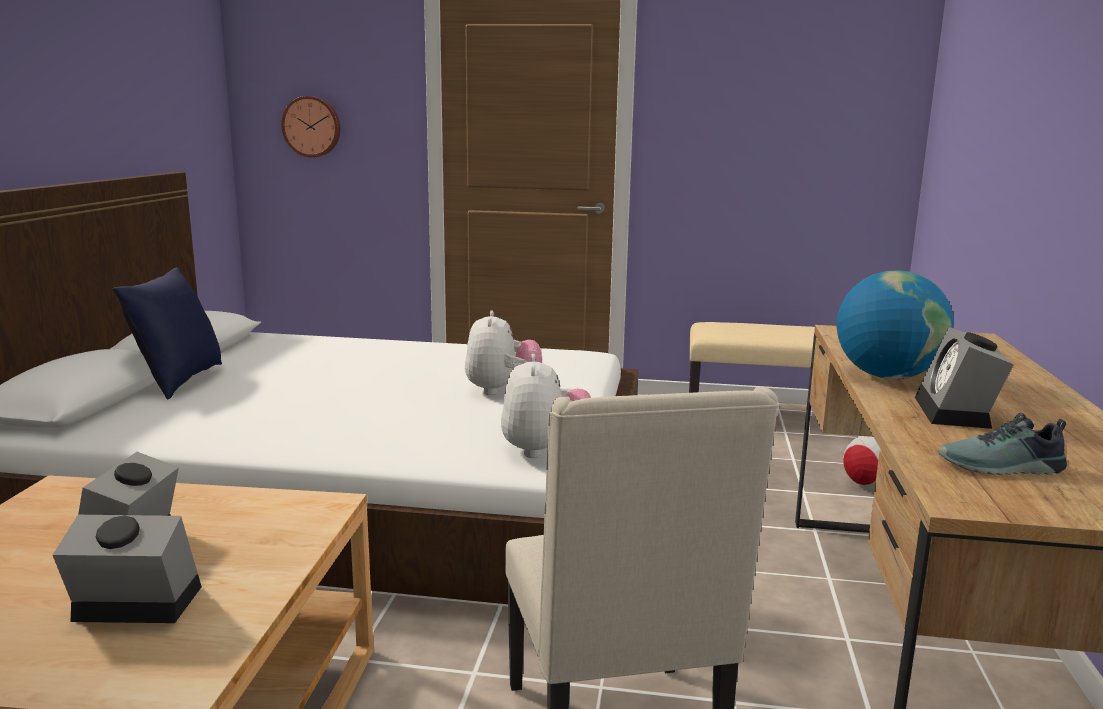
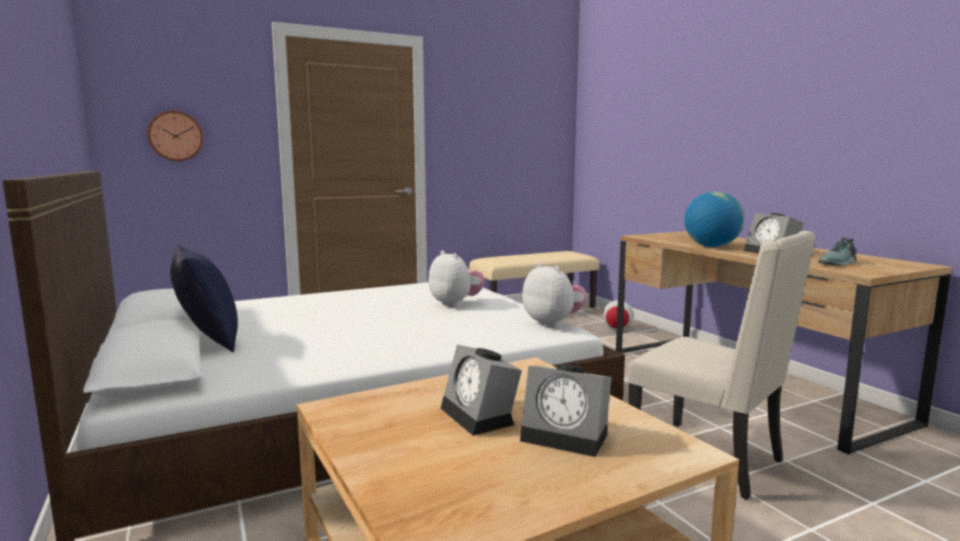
camera: 35 degrees left, 5 degrees down
alarm clock [53,515,202,623] -> alarm clock turned 120 degrees counterclockwise [520,364,612,457]

